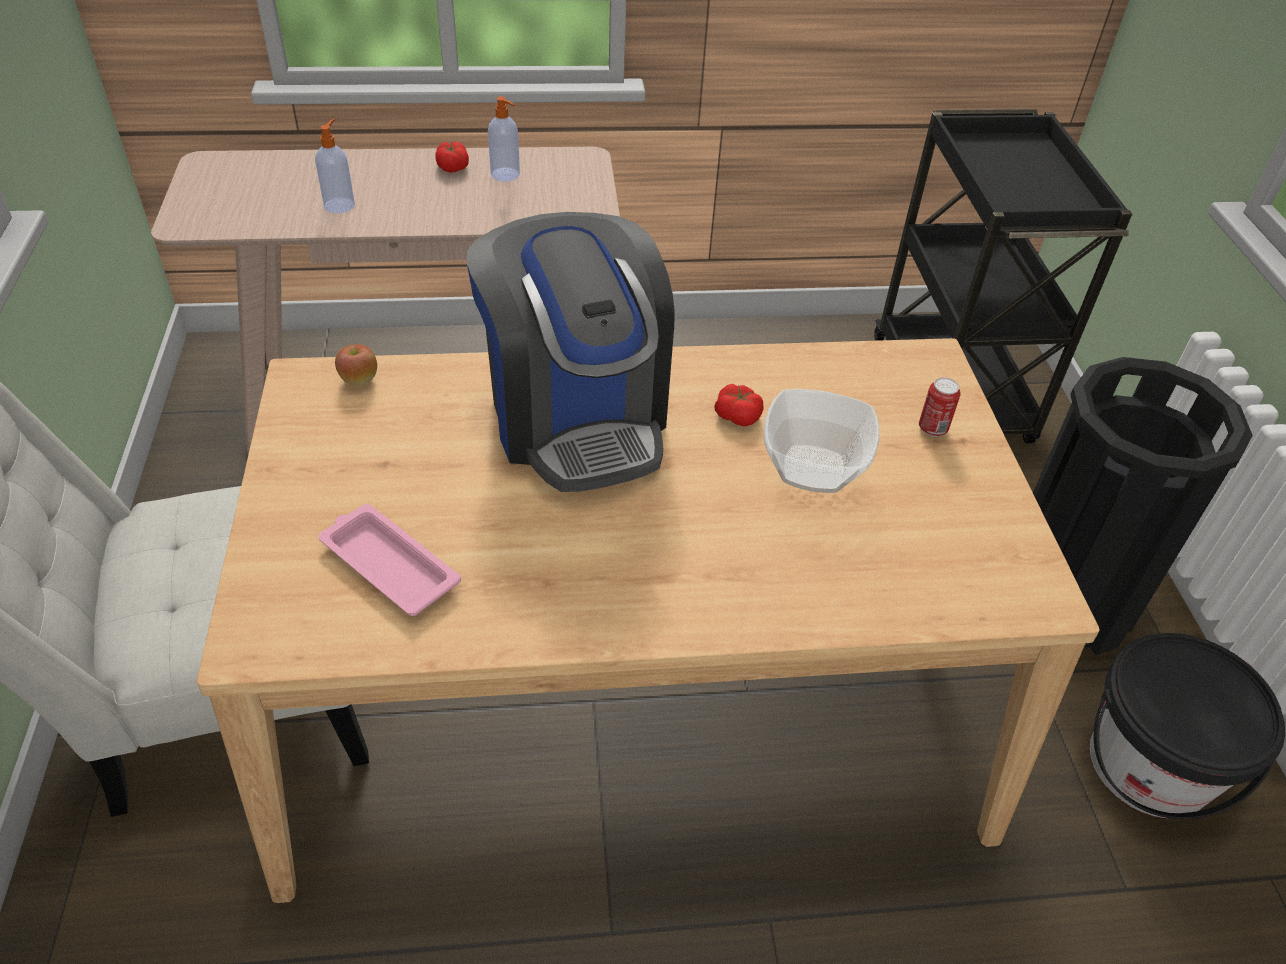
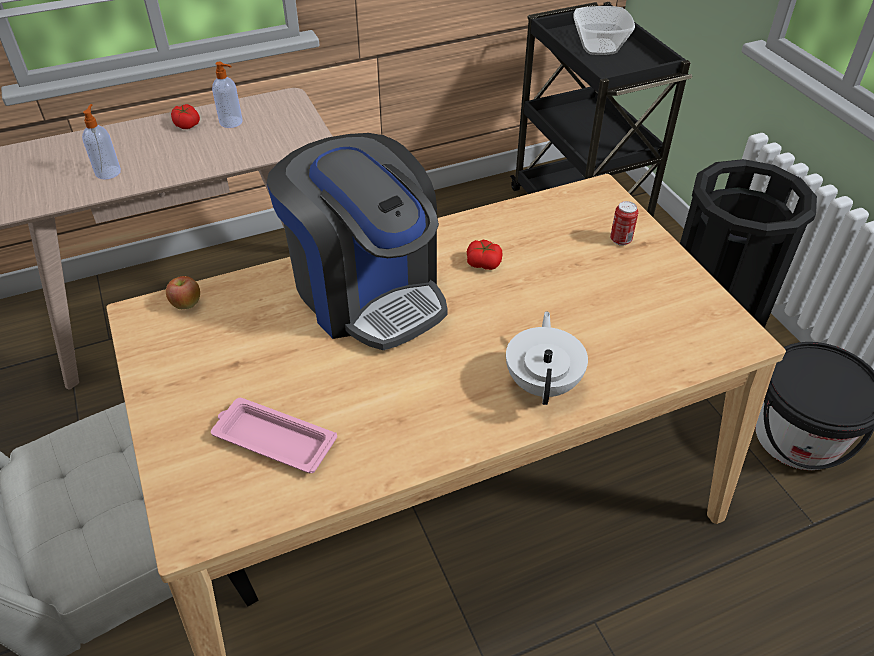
camera: 15 degrees left, 0 degrees up
bowl [764,389,879,493] -> bowl moved to [573,6,635,55]
none -> white teapot [506,311,588,405]

